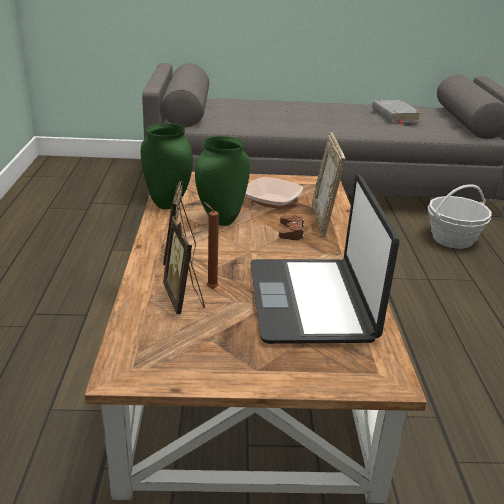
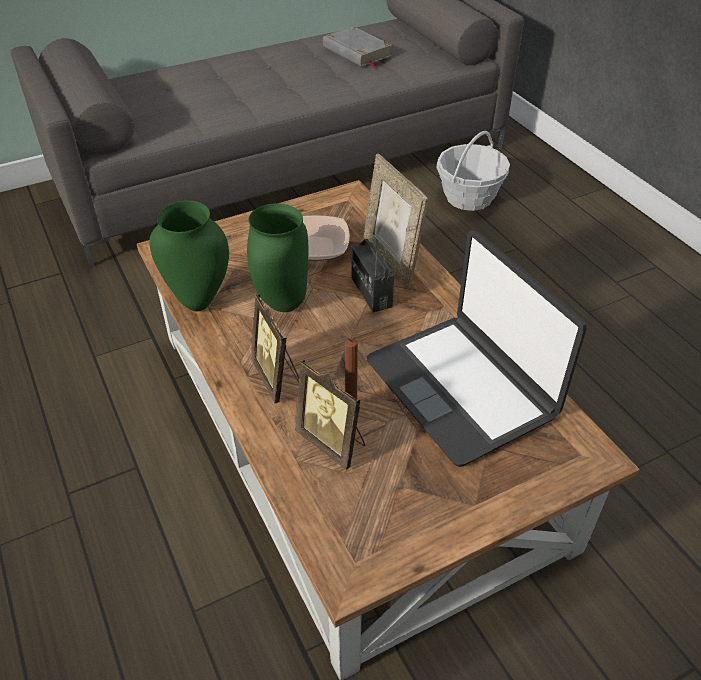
camera: 25 degrees left, 15 degrees up
brown game controller [279,215,304,240] -> radio [351,239,394,312]

